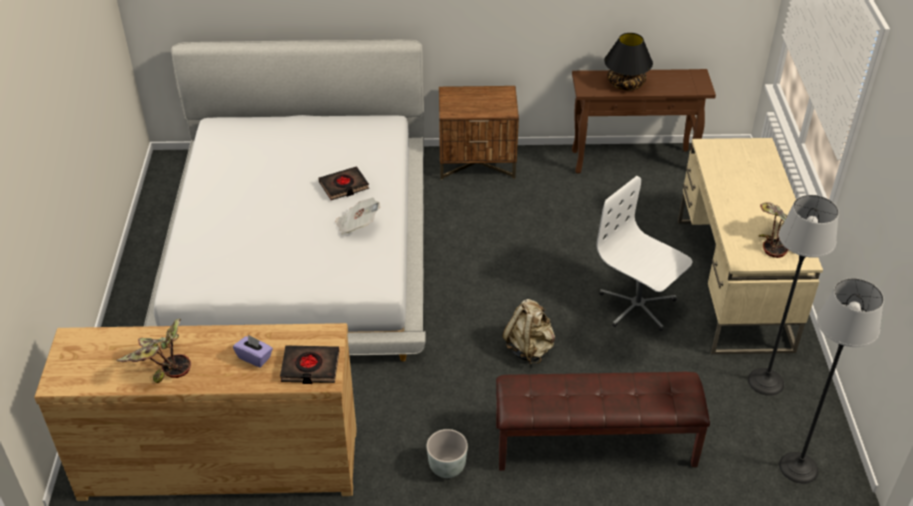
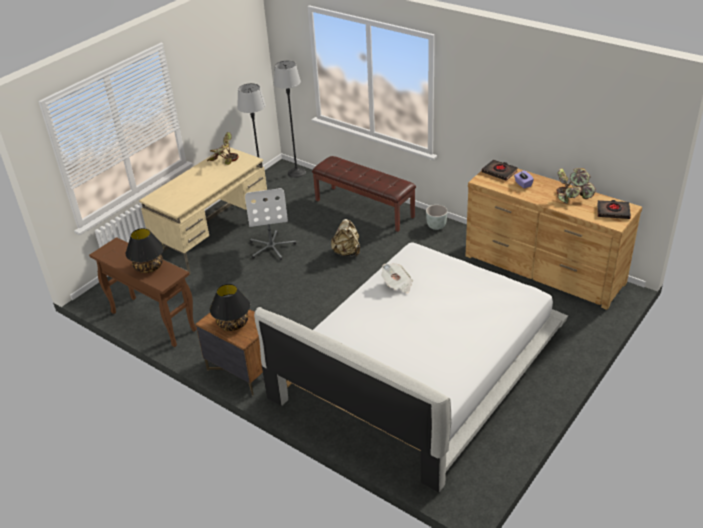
camera: 140 degrees left, 5 degrees down
black book [318,166,369,200] -> black book moved to [597,200,631,219]
none -> black table lamp [210,284,250,331]

